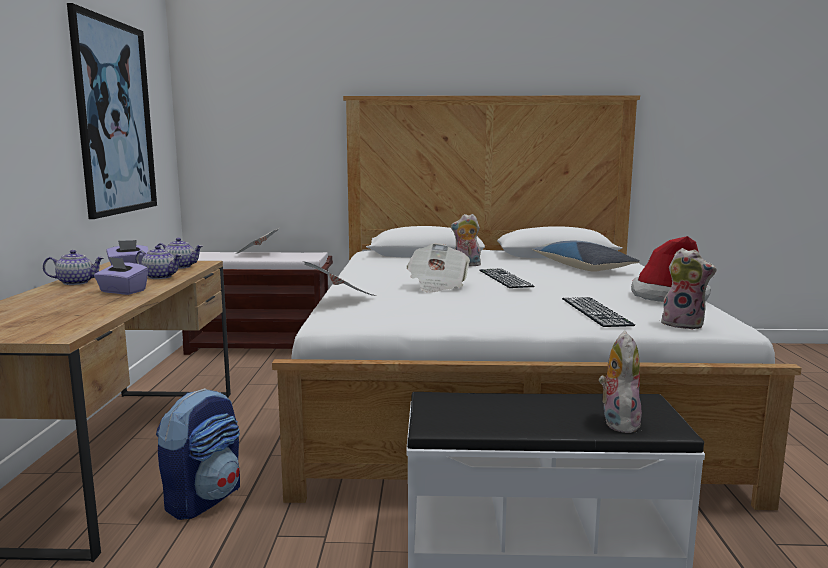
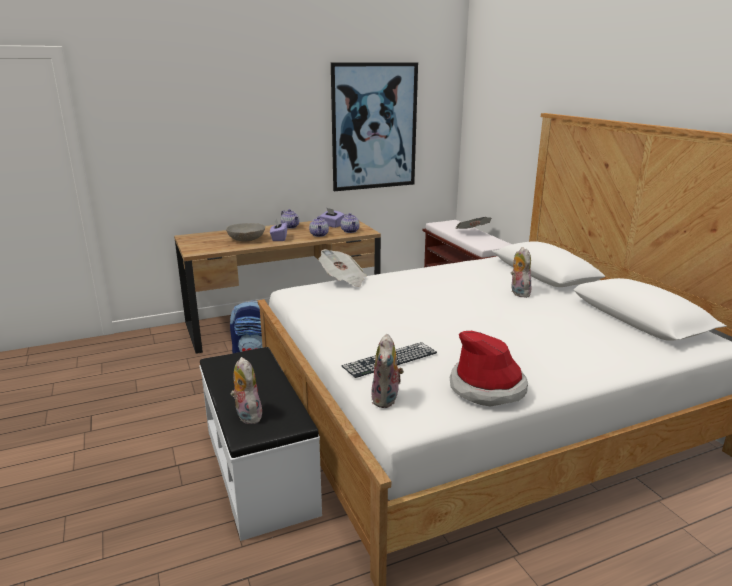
camera: 65 degrees right, 10 degrees up
newspaper [406,243,470,292] -> none
keyboard [479,268,535,288] -> none
pillow [533,241,640,272] -> none
plush toy [599,331,642,433] -> plush toy turned 105 degrees counterclockwise [230,357,262,424]
none -> grey bowl [226,223,265,242]

